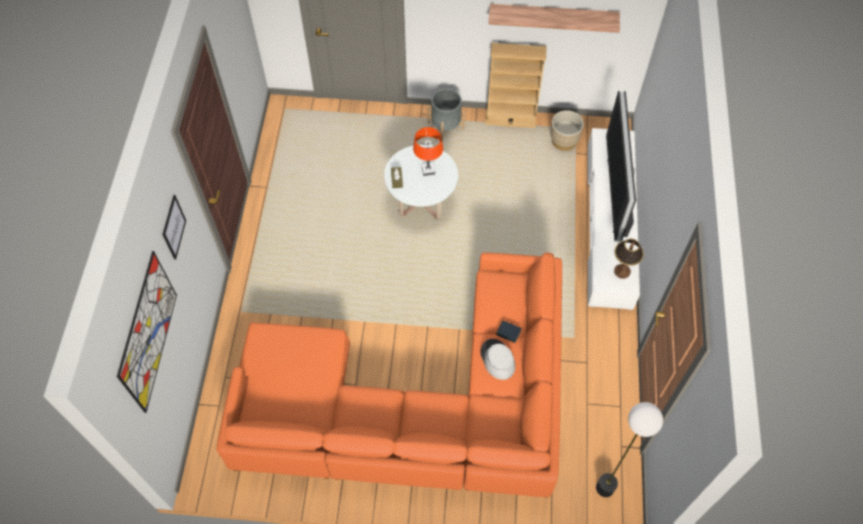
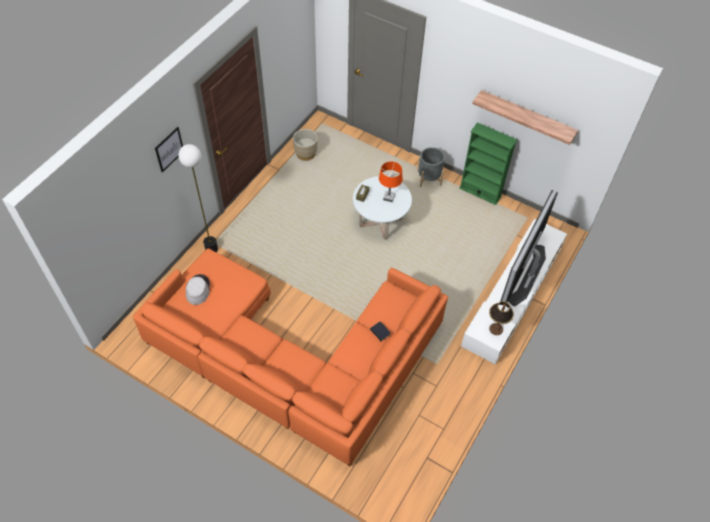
camera: 25 degrees right, 5 degrees down
picture [117,251,177,413] -> none
grey hat [480,339,515,380] -> grey hat moved to [186,274,210,305]
beige bookcase [485,43,546,128] -> green bookcase [459,122,517,205]
beige planter [550,110,584,151] -> beige planter moved to [293,129,318,161]
floor lamp [596,402,663,497] -> floor lamp moved to [178,144,218,252]

